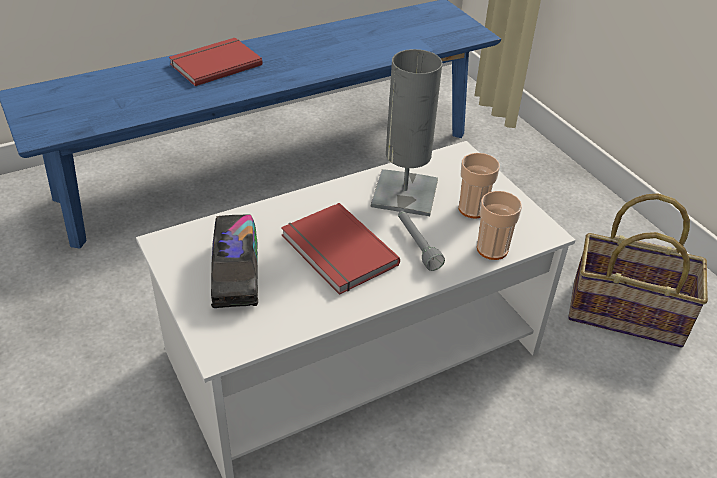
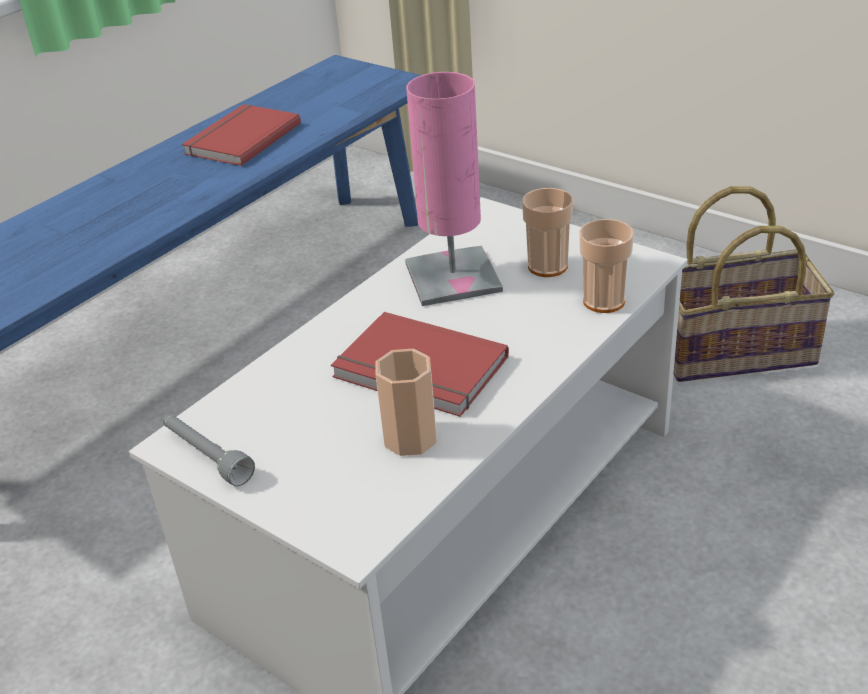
camera: 20 degrees left, 5 degrees down
red book [169,38,262,86] -> red book moved to [182,104,301,166]
toy truck [211,215,258,308] -> none
grey table lamp [371,49,442,216] -> pink table lamp [405,72,503,306]
grey flashlight [398,211,445,271] -> grey flashlight moved to [163,414,255,486]
none -> cup [375,349,437,456]

